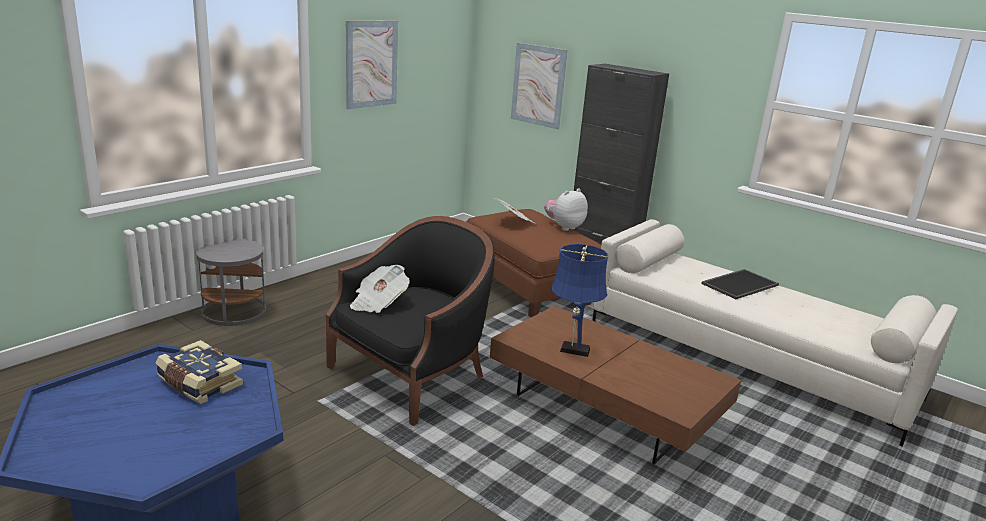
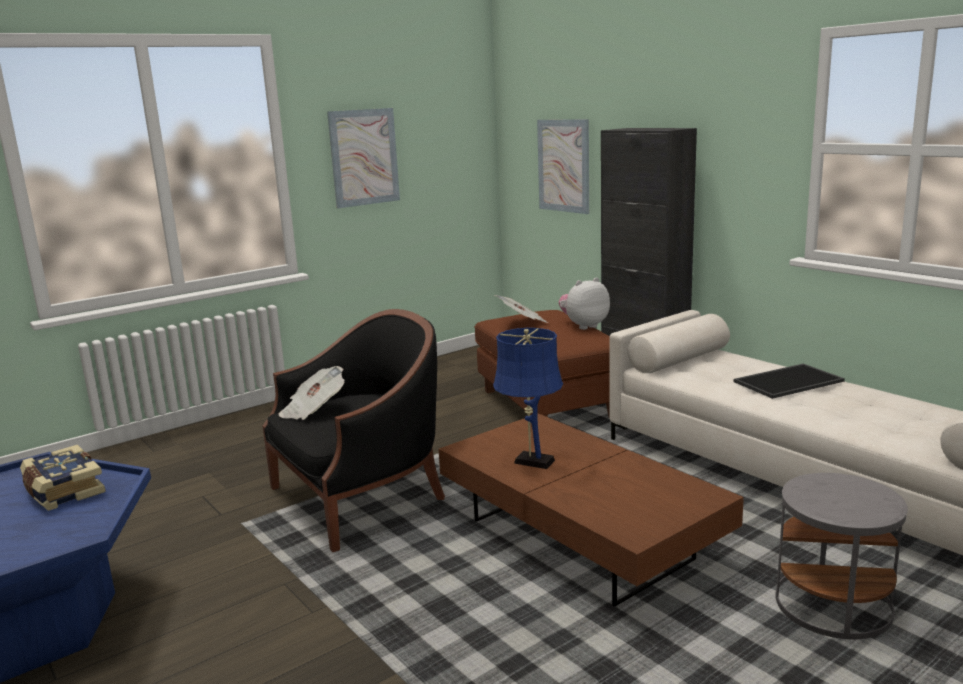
camera: 15 degrees right, 5 degrees down
grey side table [196,239,266,326] -> grey side table moved to [775,473,908,639]

